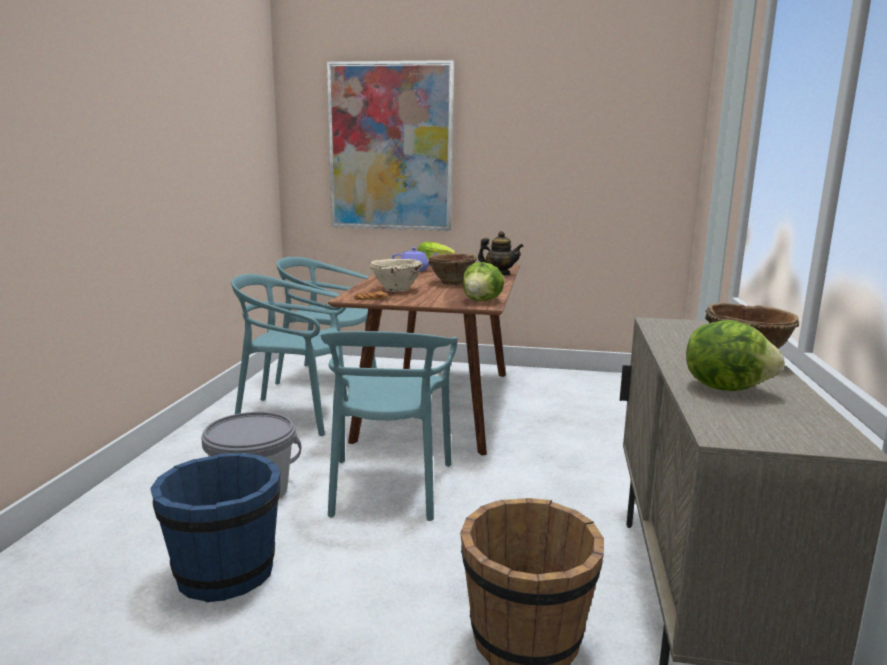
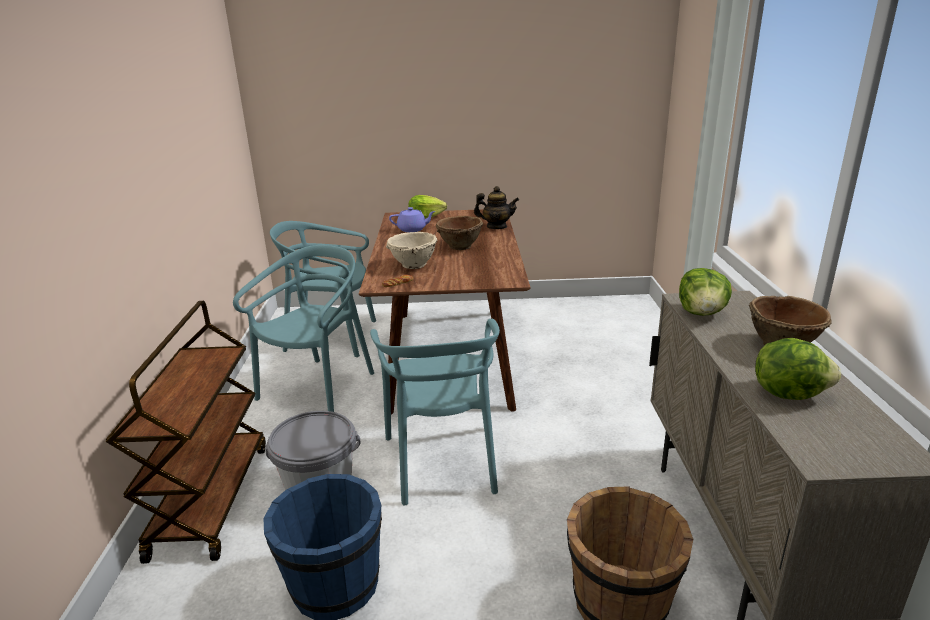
camera: 10 degrees left, 10 degrees up
turquoise chair [231,274,348,436] -> turquoise chair turned 120 degrees clockwise [233,245,374,412]
picture [327,60,454,231] -> none
lettuce [463,262,504,301] -> lettuce moved to [679,268,732,316]
none -> brown cart [105,301,266,564]

